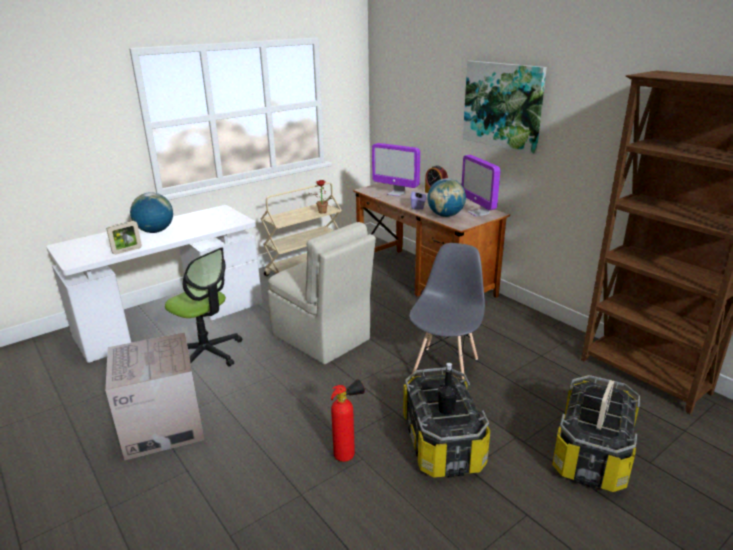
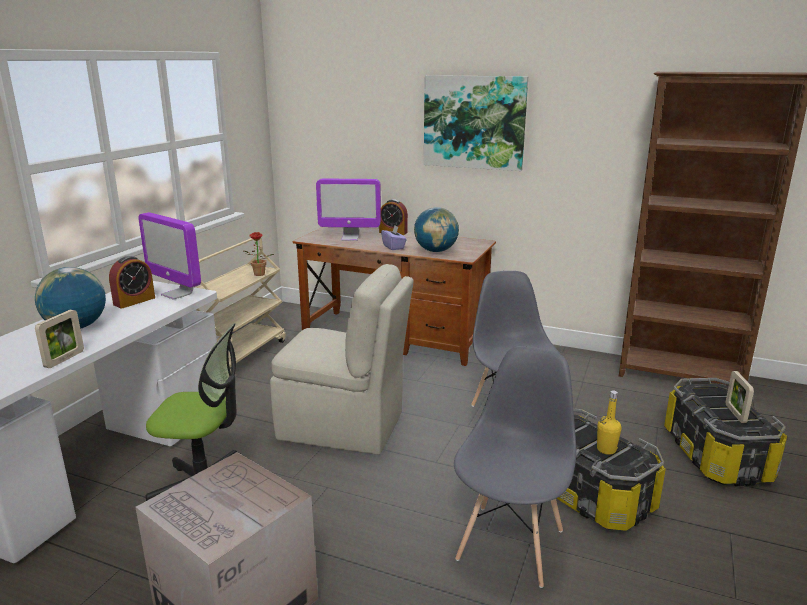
camera: 30 degrees left, 5 degrees down
fire extinguisher [331,379,365,462] -> grey chair [454,346,576,588]
black bottle [438,363,457,415] -> yellow bottle [597,390,622,455]
monitor [461,155,500,217] -> monitor moved to [138,212,201,300]
none -> alarm clock [109,256,155,308]

